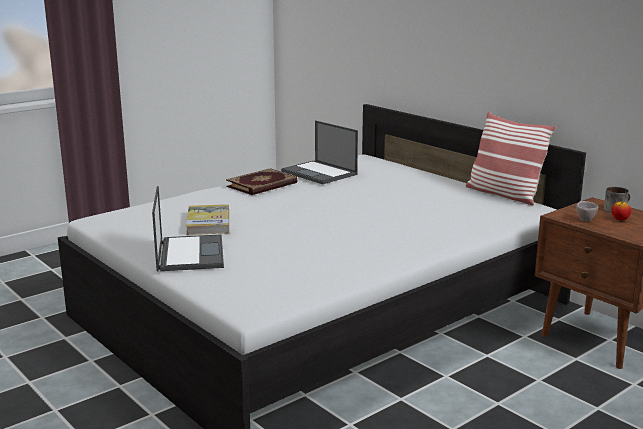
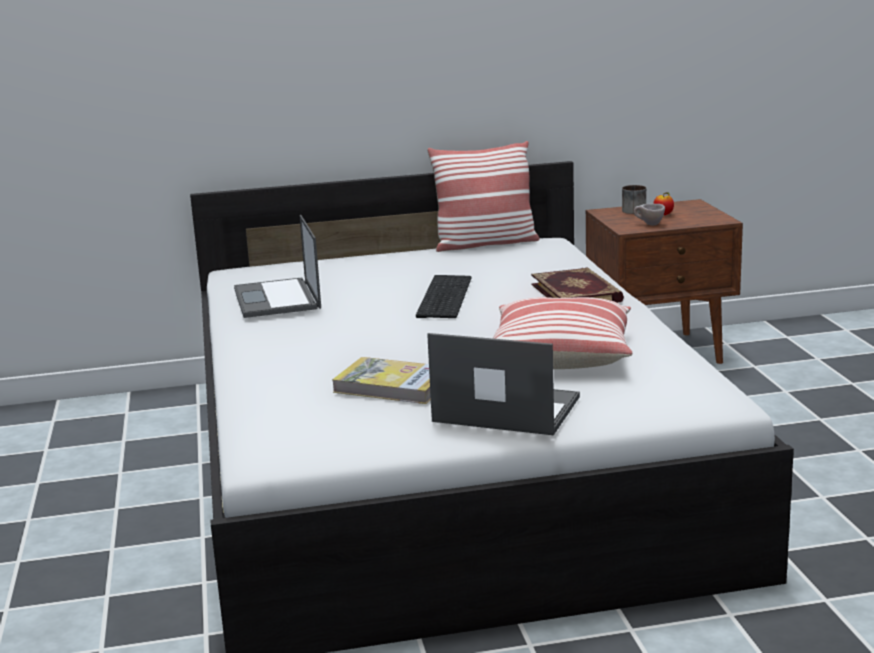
camera: 60 degrees left, 0 degrees up
book [226,168,298,195] -> book moved to [531,267,624,303]
laptop [281,120,358,184] -> laptop turned 90 degrees clockwise [234,215,321,318]
none -> keyboard [416,275,472,318]
none -> pillow [493,297,632,369]

